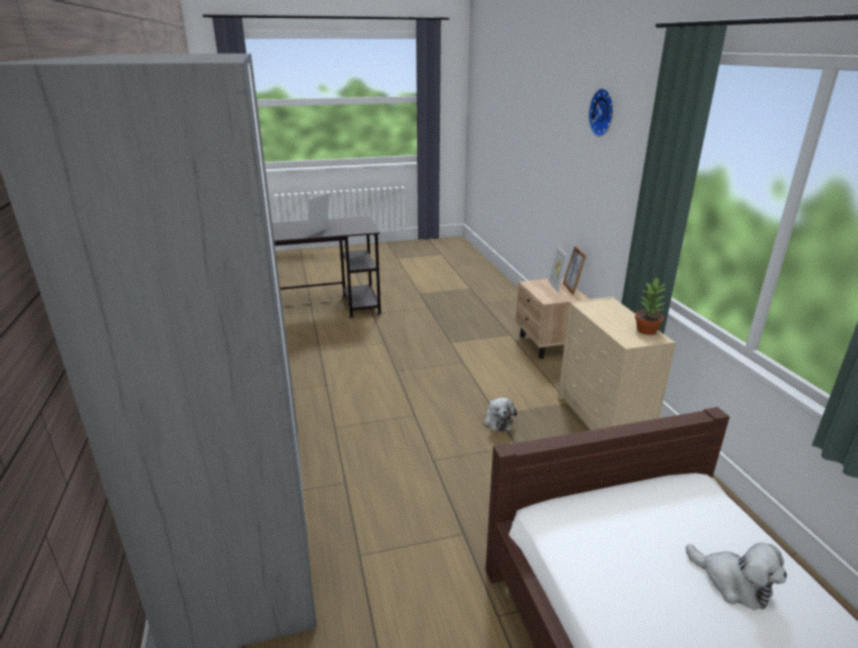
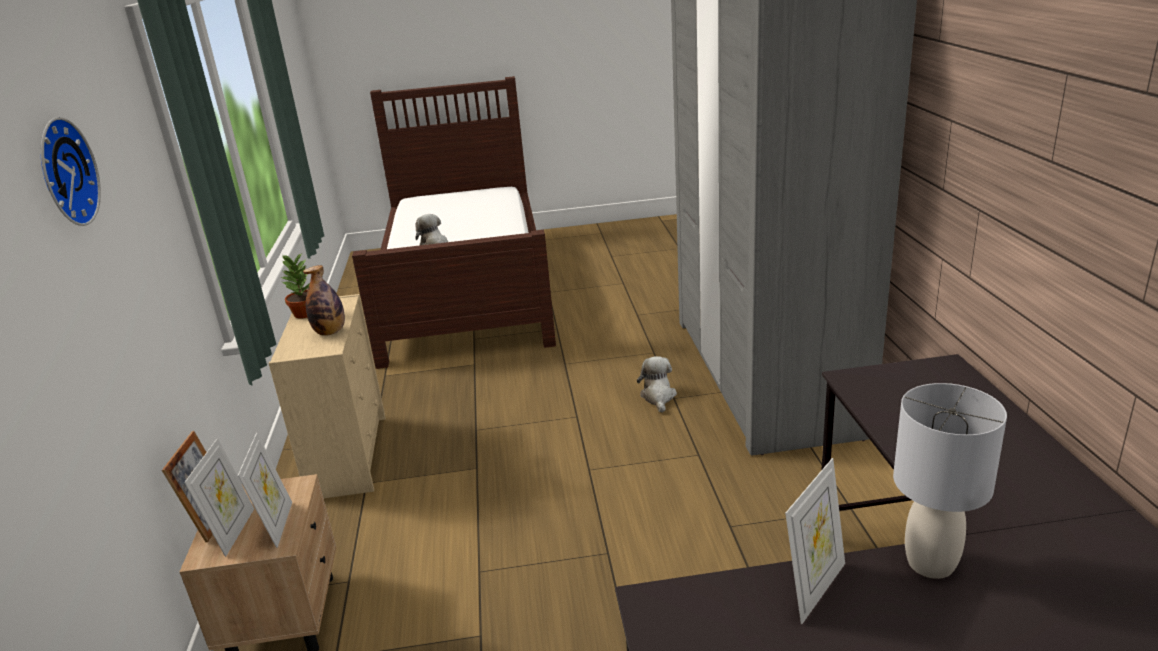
camera: 170 degrees left, 0 degrees up
plush toy [484,398,517,432] -> plush toy moved to [637,356,677,413]
none -> picture frame [238,433,292,548]
none -> bottle [303,265,345,335]
none -> grey table lamp [893,383,1007,579]

